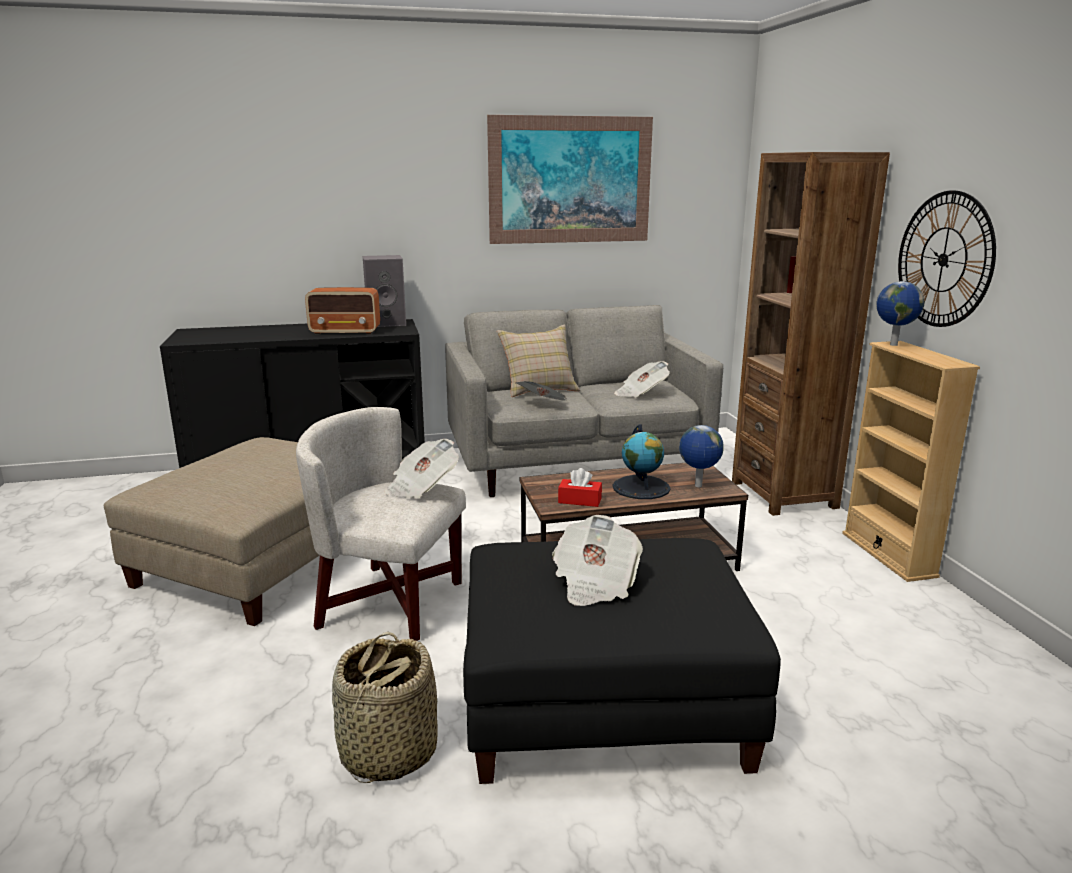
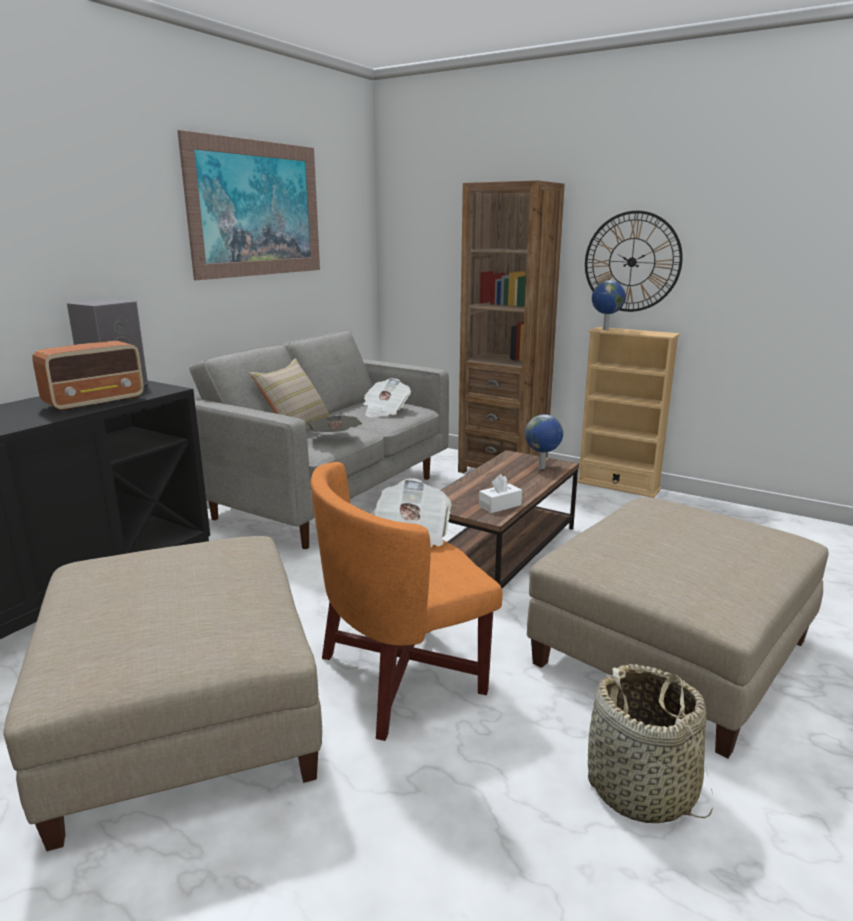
camera: 45 degrees left, 0 degrees up
white armchair [296,407,466,641] -> orange armchair [311,462,502,741]
black ottoman [463,538,781,784] -> beige ottoman [527,497,829,759]
newspaper [552,515,643,606] -> none
red tissue box [558,468,602,507] -> white tissue box [479,474,522,513]
globe [613,424,670,499] -> none

